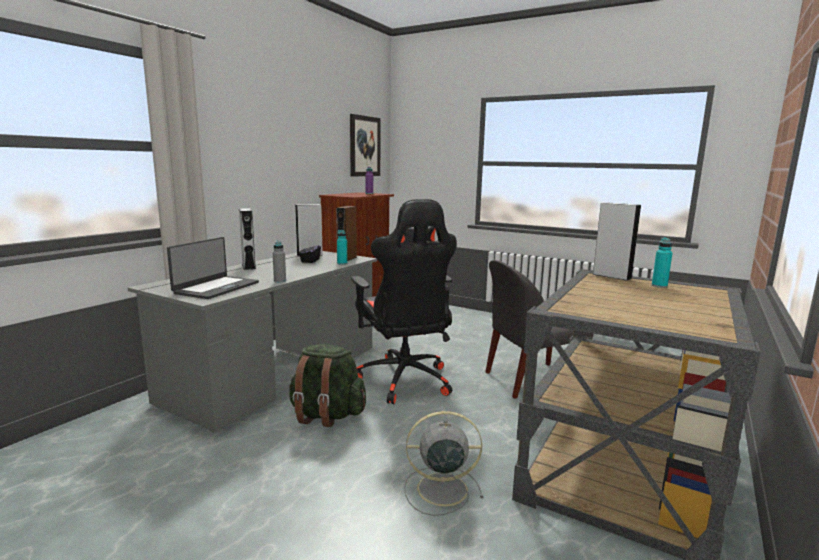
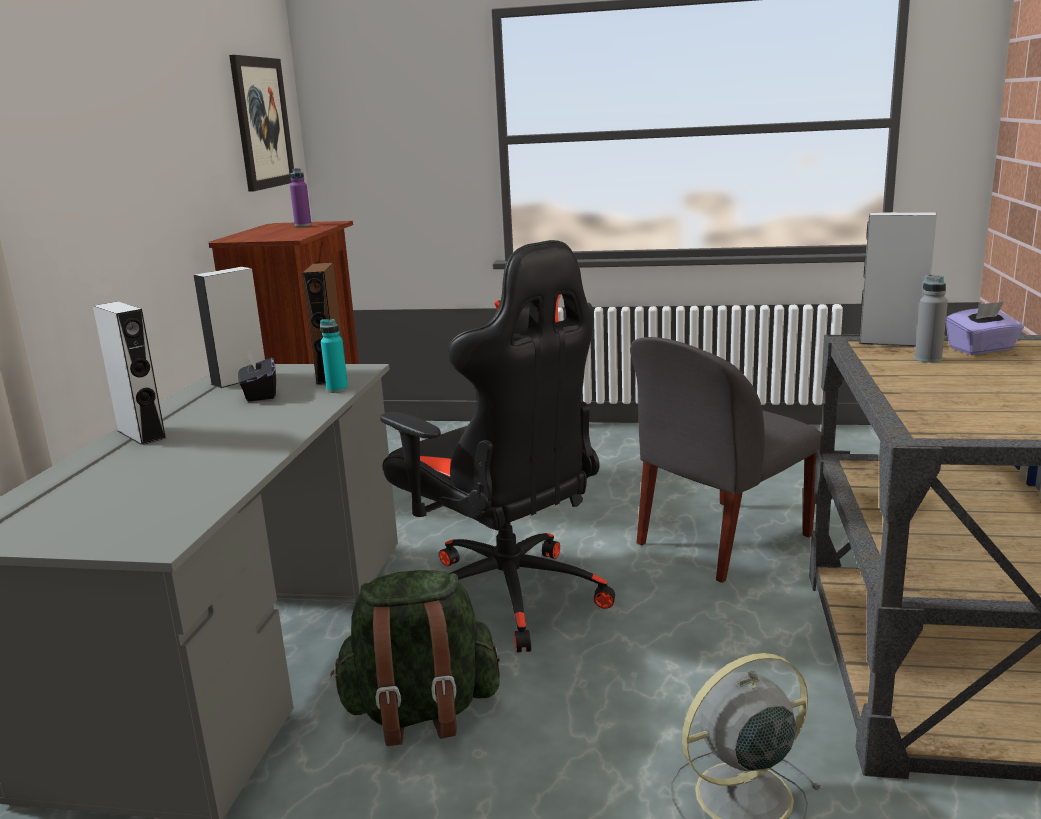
camera: 20 degrees left, 5 degrees up
laptop [167,237,259,299] -> none
grey bottle [273,241,286,282] -> grey bottle moved to [915,275,948,363]
turquoise bottle [652,238,672,288] -> purple tissue box [946,301,1024,355]

